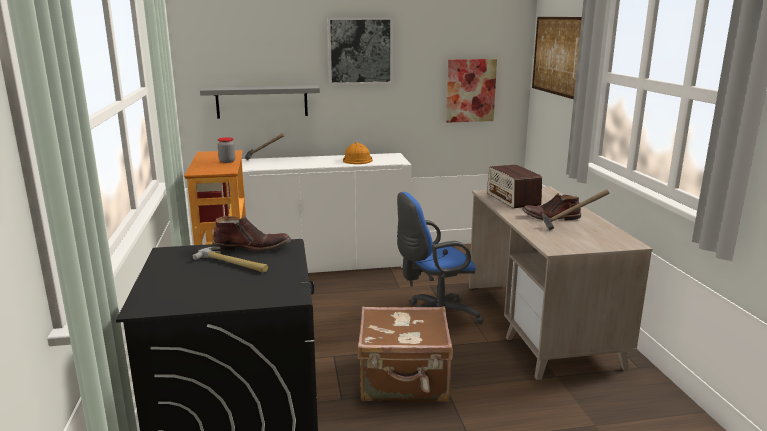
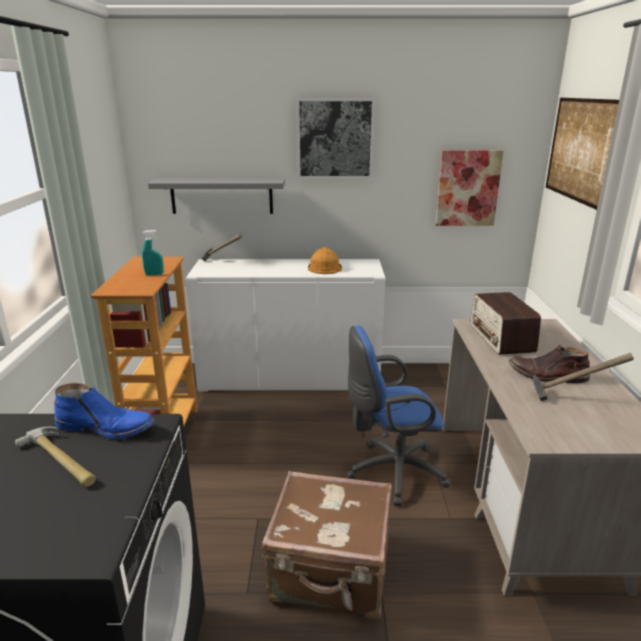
camera: 10 degrees right, 5 degrees up
brown boot [212,215,291,252] -> blue boot [54,383,155,439]
jar [218,137,235,163] -> turquoise spray bottle [142,230,164,275]

